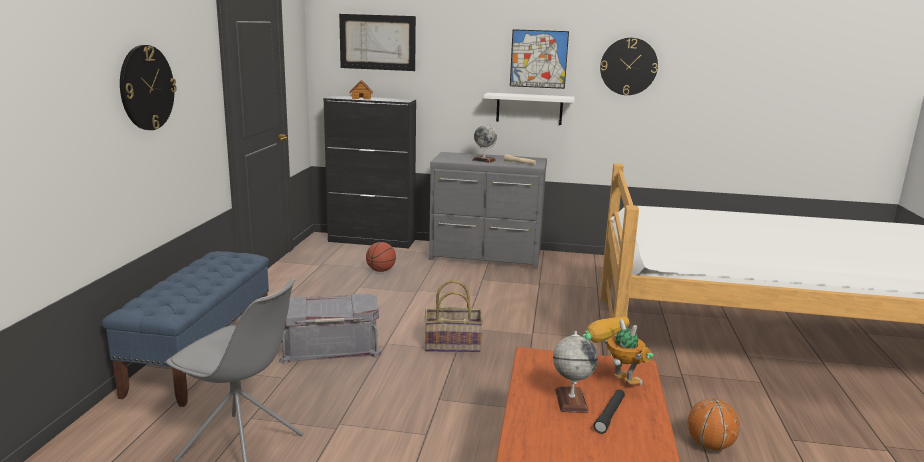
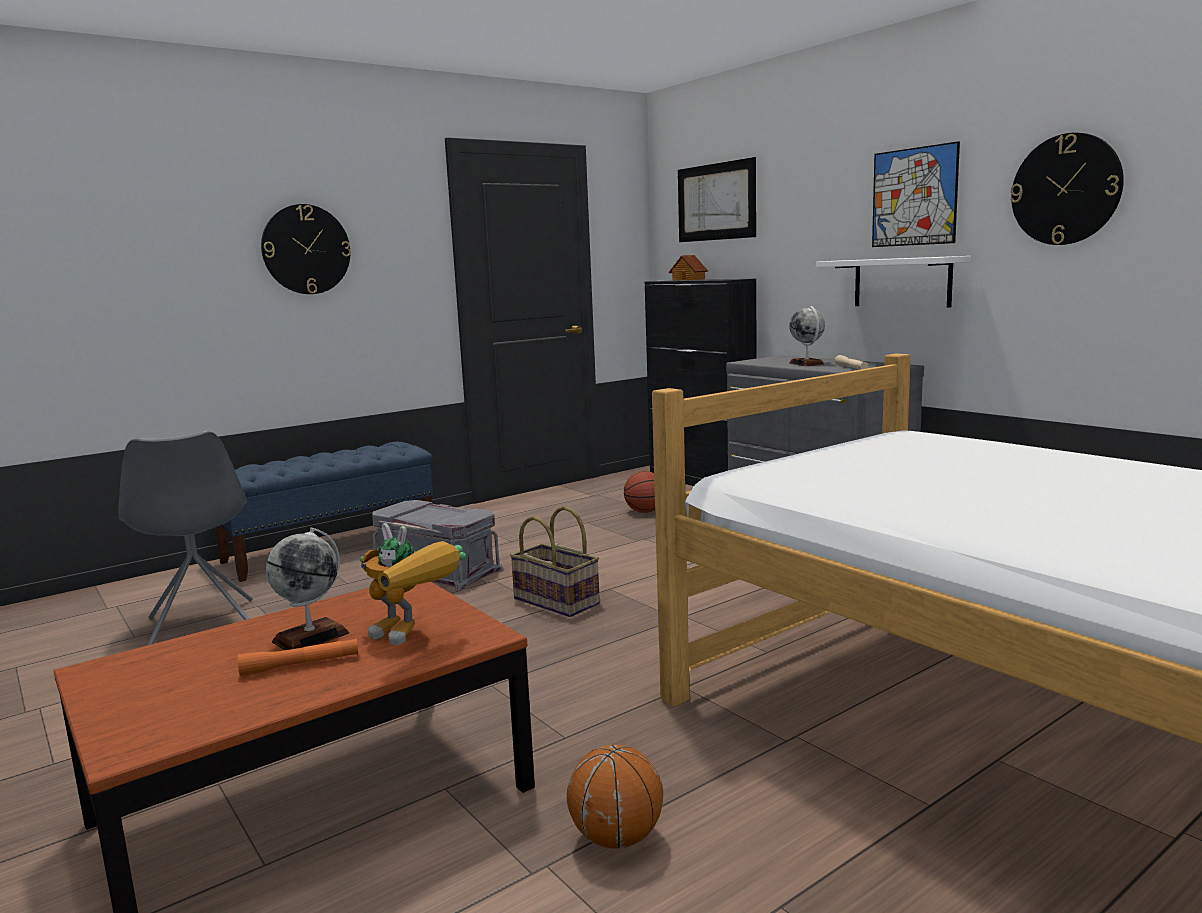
camera: 45 degrees right, 5 degrees down
toy robot [583,316,653,386] -> toy robot turned 120 degrees clockwise [360,523,466,645]
black flashlight [593,390,625,434] -> orange flashlight [238,639,358,676]

